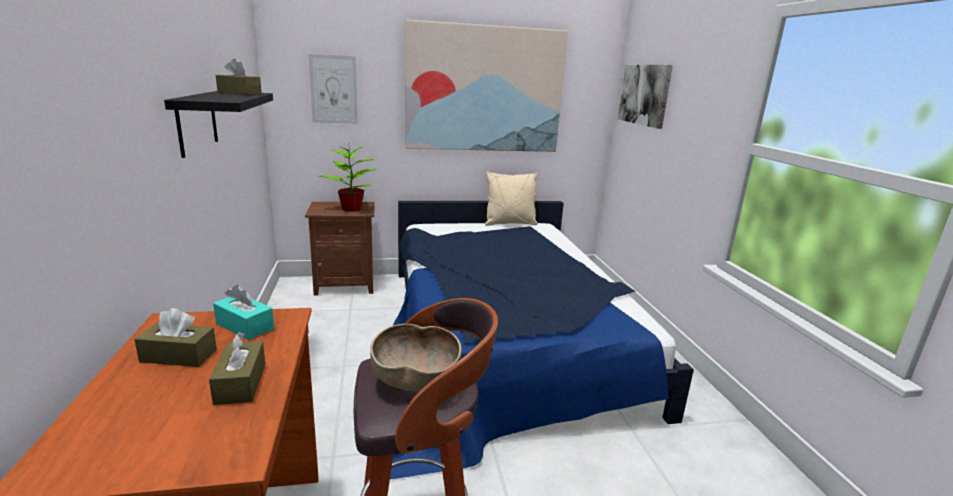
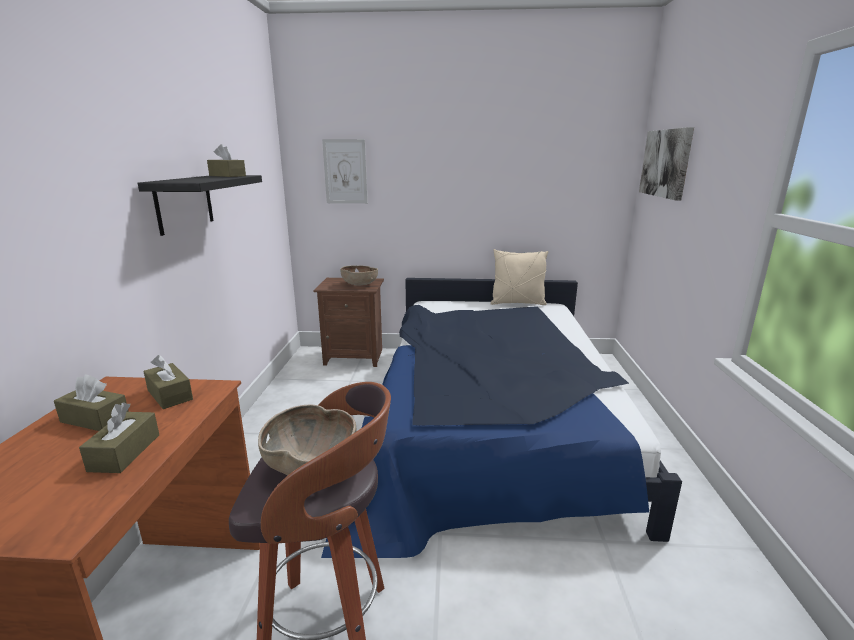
camera: 15 degrees right, 0 degrees up
turquoise tissue box [213,285,274,340] -> brown tissue box [143,355,193,409]
potted plant [319,142,378,212] -> brown bowl [340,266,378,286]
picture [405,19,568,152] -> none

